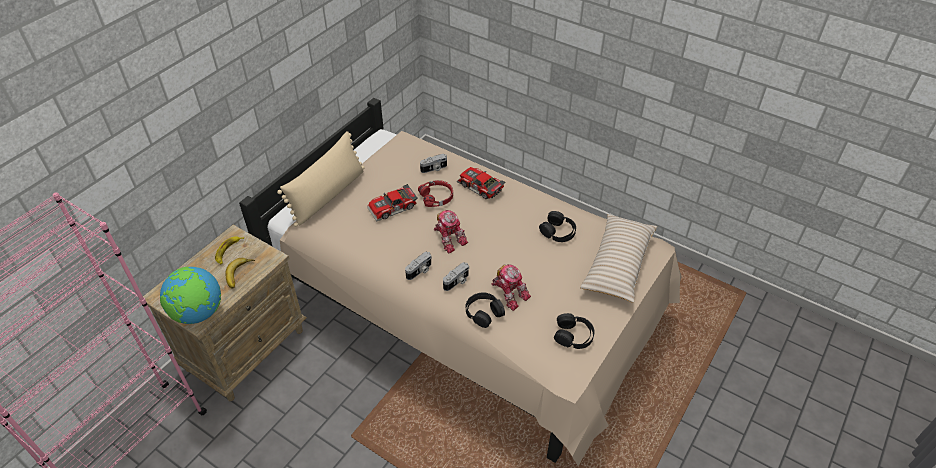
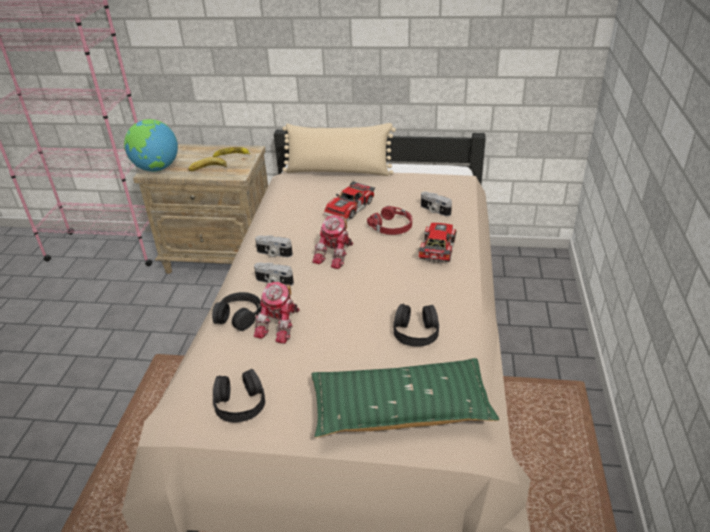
camera: 65 degrees right, 10 degrees down
toy car [367,184,418,221] -> toy car turned 90 degrees counterclockwise [323,181,375,221]
beige pillow [580,214,657,303] -> green pillow [311,358,499,438]

